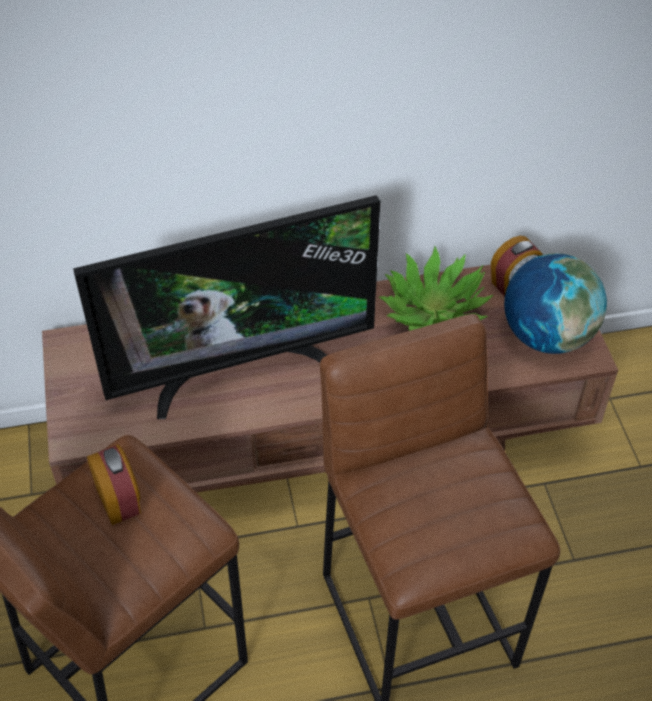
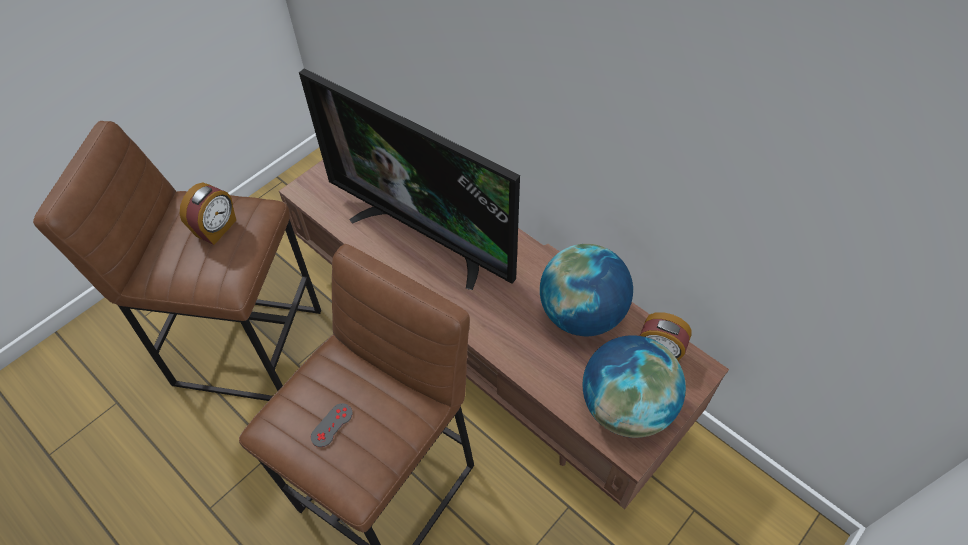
camera: 55 degrees right, 5 degrees up
potted plant [379,246,493,331] -> globe [540,244,633,336]
none -> grey game controller [311,403,352,447]

